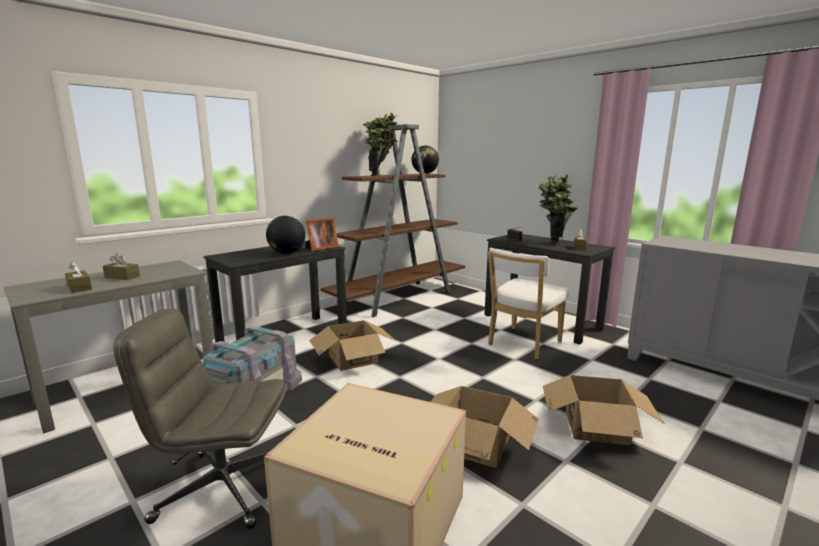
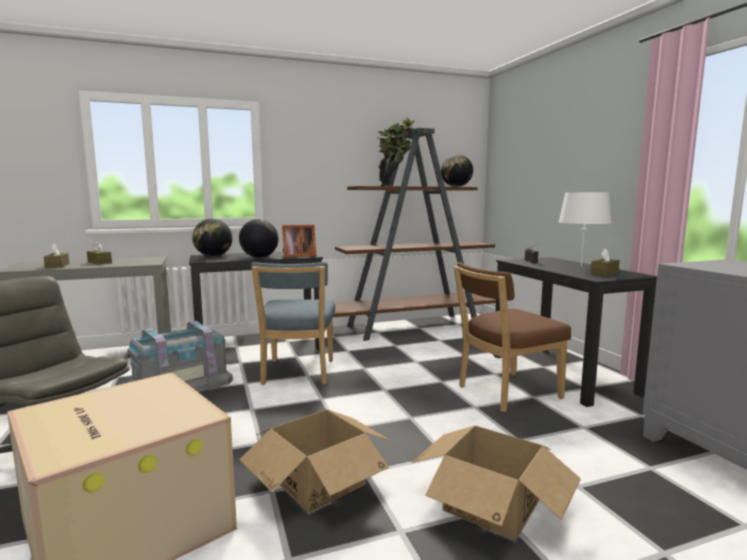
camera: 25 degrees right, 5 degrees down
cardboard box [309,320,396,371] -> blue chair [251,262,335,385]
white chair [488,248,569,359] -> brown chair [454,262,571,412]
potted plant [538,175,578,244] -> white table lamp [559,192,612,267]
none -> globe [192,219,232,257]

